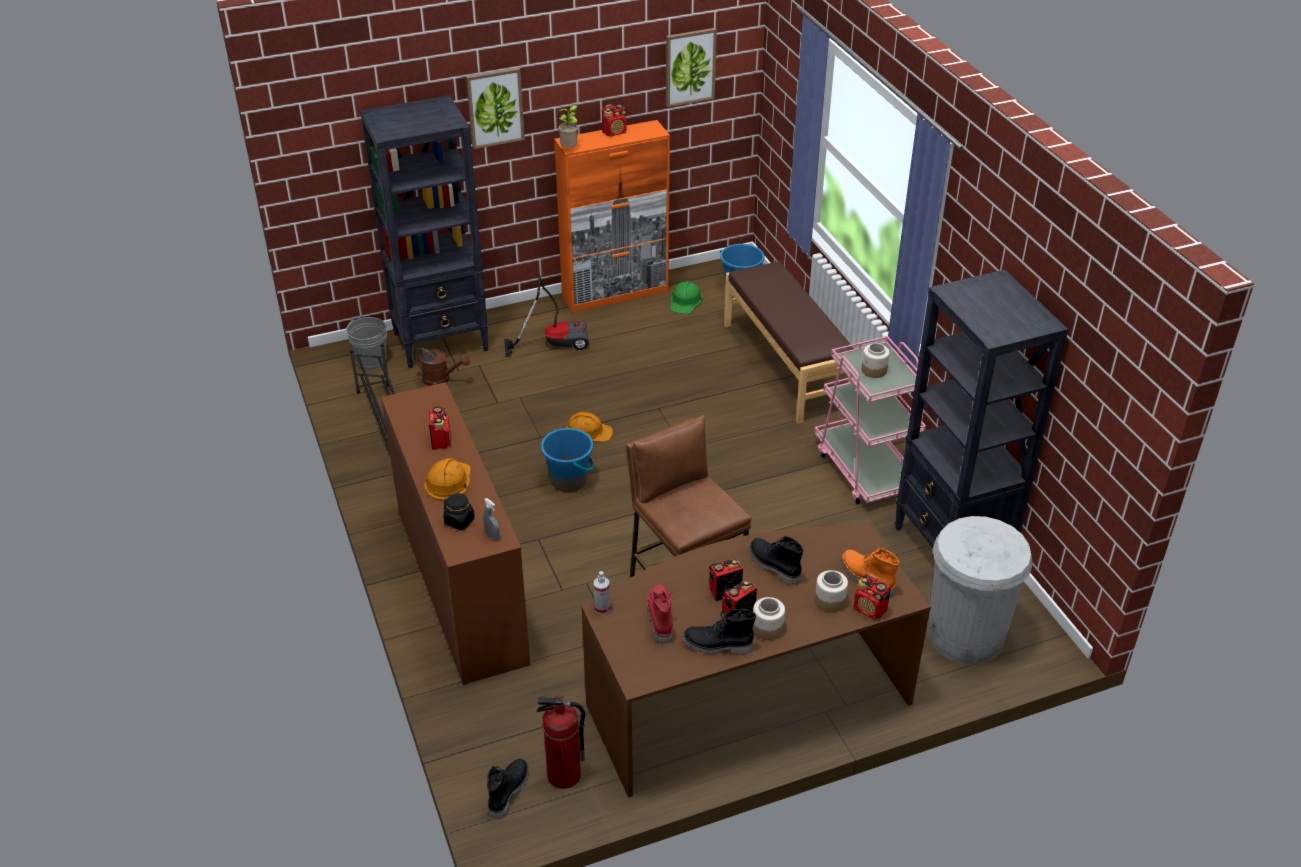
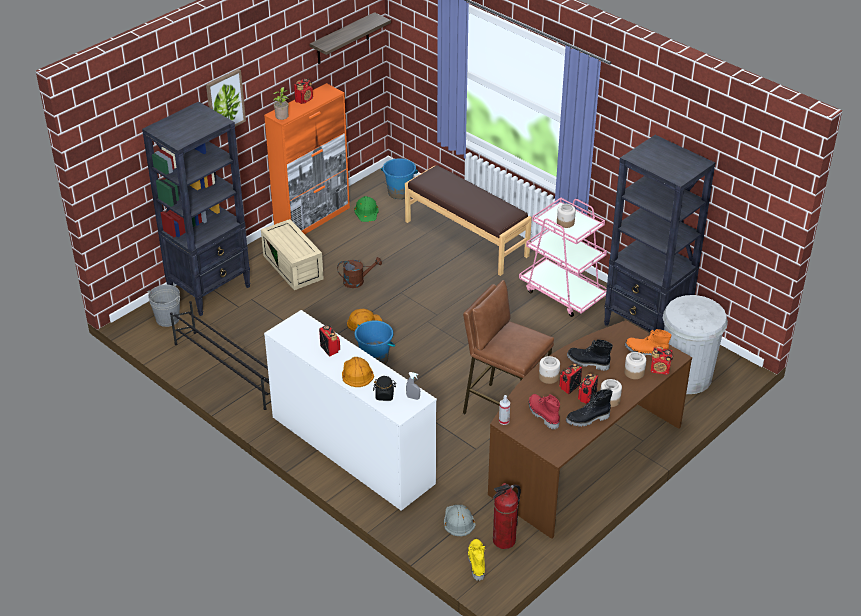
camera: 25 degrees left, 0 degrees up
brown dresser [381,382,530,685] -> white dresser [264,310,437,511]
brown watering can [413,347,470,386] -> brown watering can moved to [337,257,382,288]
black boot [487,759,529,819] -> yellow boot [468,539,486,581]
vacuum cleaner [504,275,589,357] -> beige storage box [261,219,324,290]
picture [666,28,717,107] -> shelf [310,12,391,64]
none -> grey hard hat [444,505,476,536]
none -> jar [539,356,560,384]

